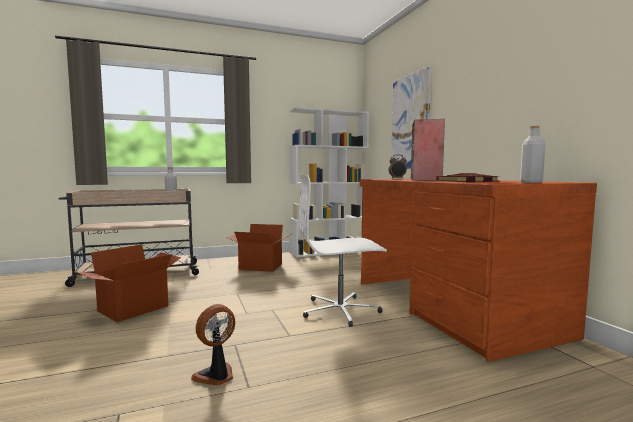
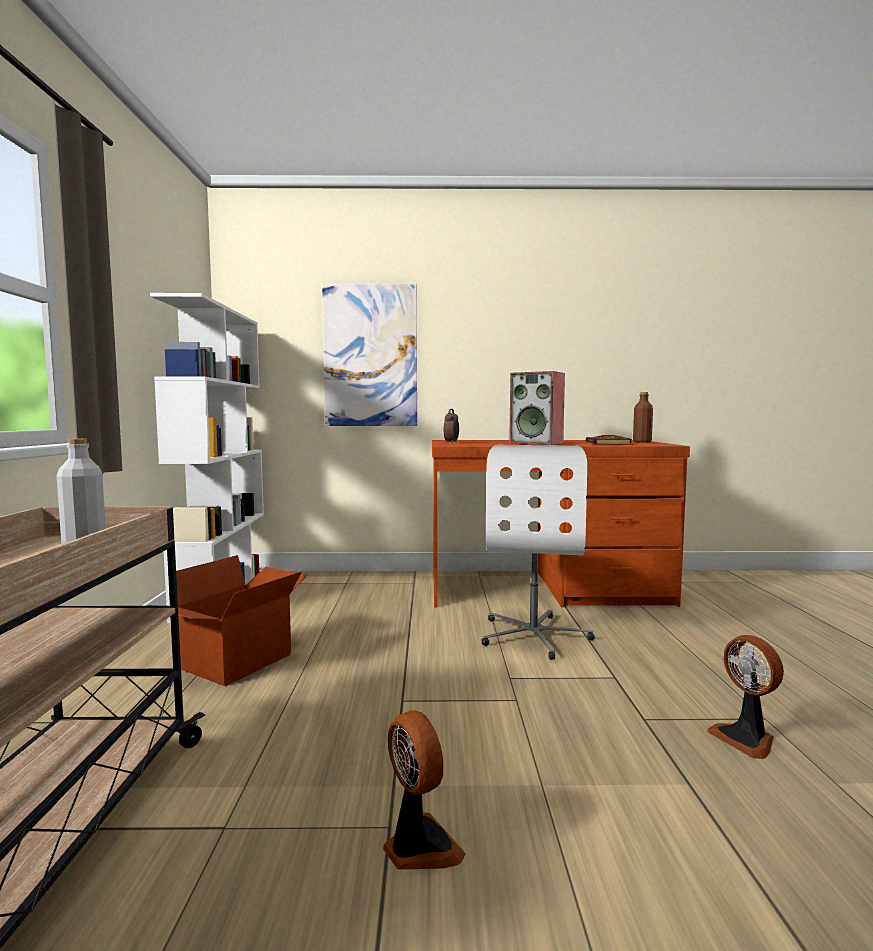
camera: 70 degrees left, 0 degrees up
cardboard box [74,244,181,322] -> fan [383,710,466,870]
grey bottle [520,126,546,183] -> brown bottle [633,392,653,443]

